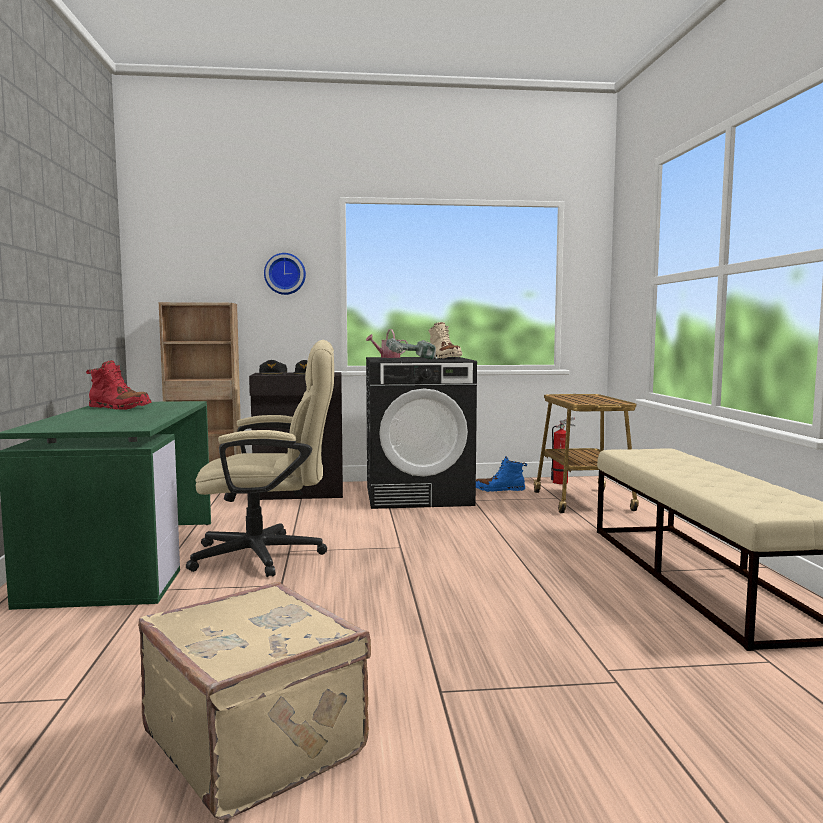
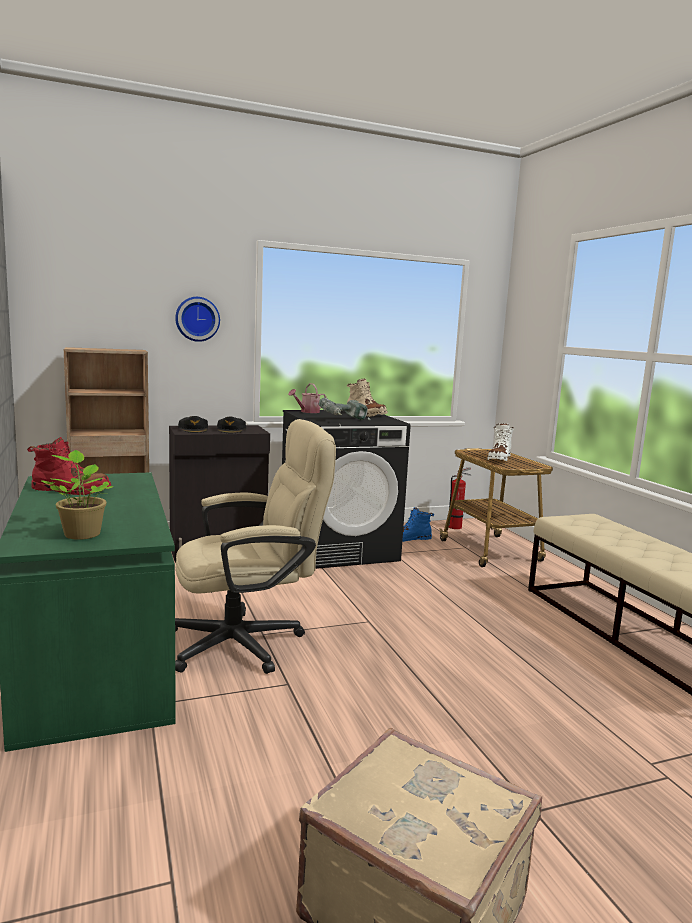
camera: 15 degrees left, 5 degrees up
none -> potted plant [41,450,113,540]
none -> white boot [487,423,514,461]

